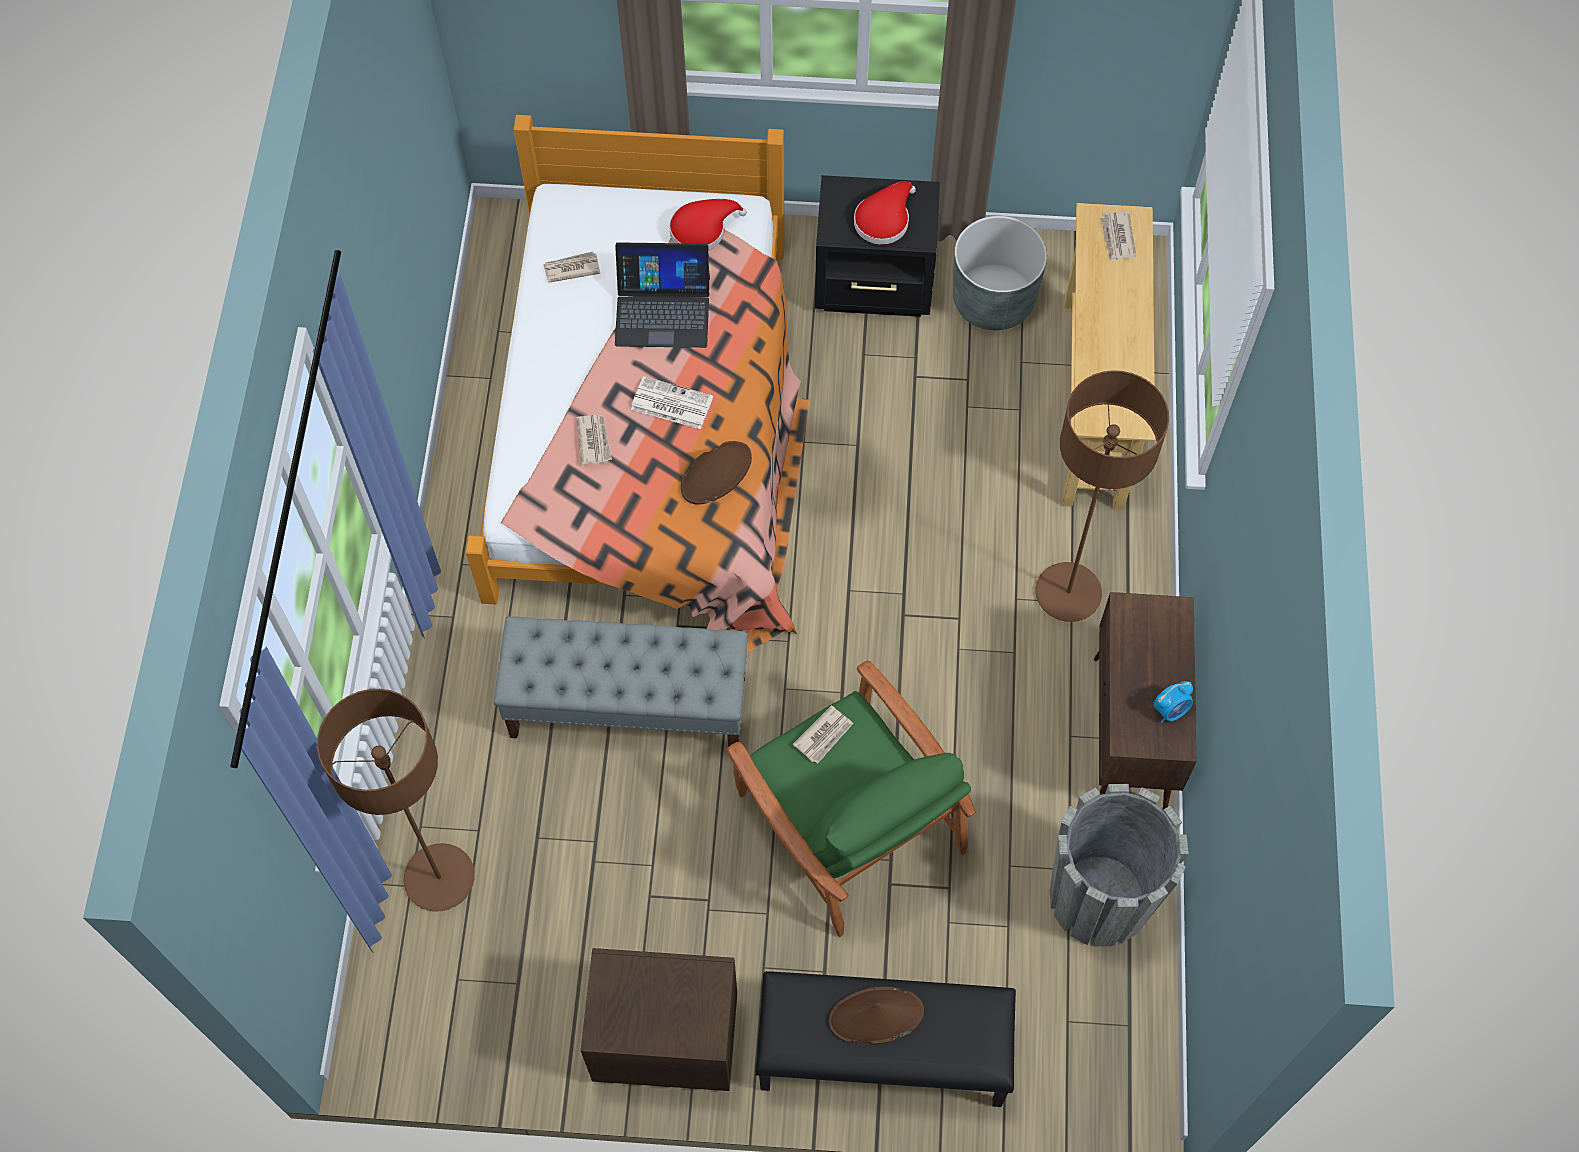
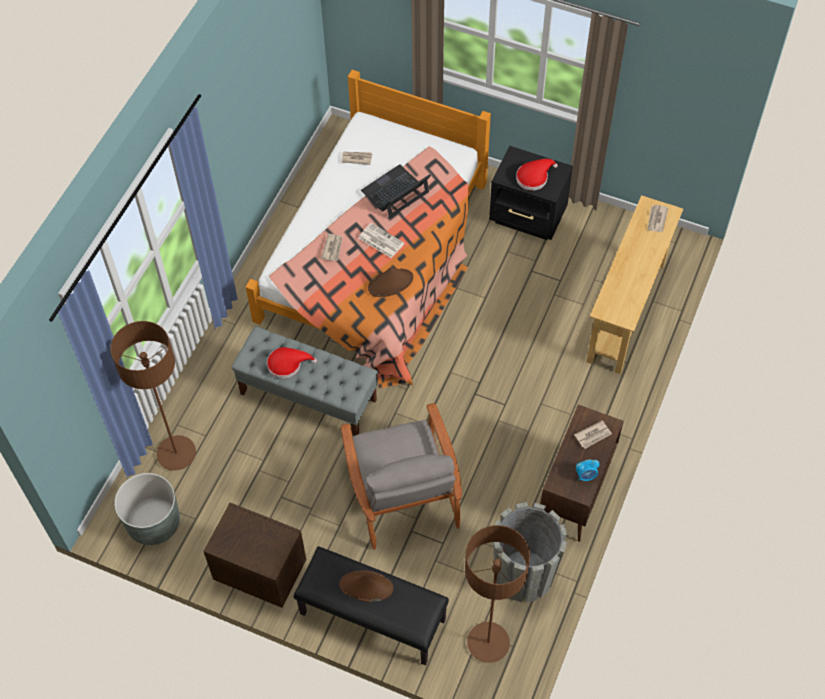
camera: 20 degrees right, 5 degrees down
laptop [615,242,710,348] -> laptop turned 120 degrees clockwise [361,165,431,218]
red hat [669,199,747,250] -> red hat moved to [267,347,317,379]
green armchair [726,660,976,937] -> grey armchair [341,403,462,550]
newspaper [793,705,854,764] -> newspaper moved to [574,420,612,449]
grey planter [953,216,1047,330] -> grey planter moved to [114,473,180,545]
brown floor lamp [1036,370,1169,622] -> brown floor lamp moved to [465,525,530,663]

